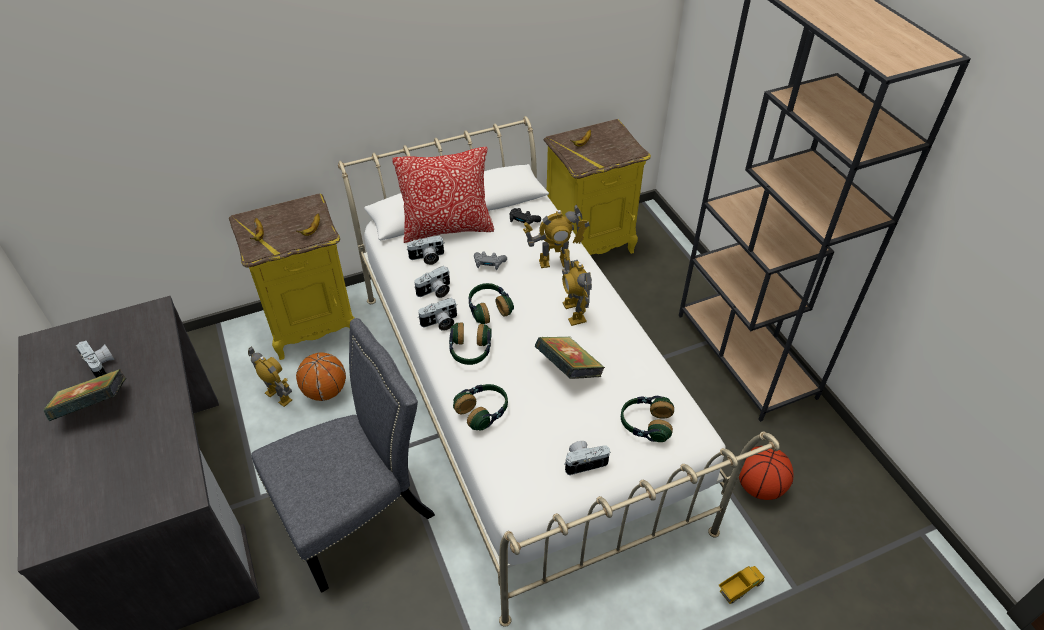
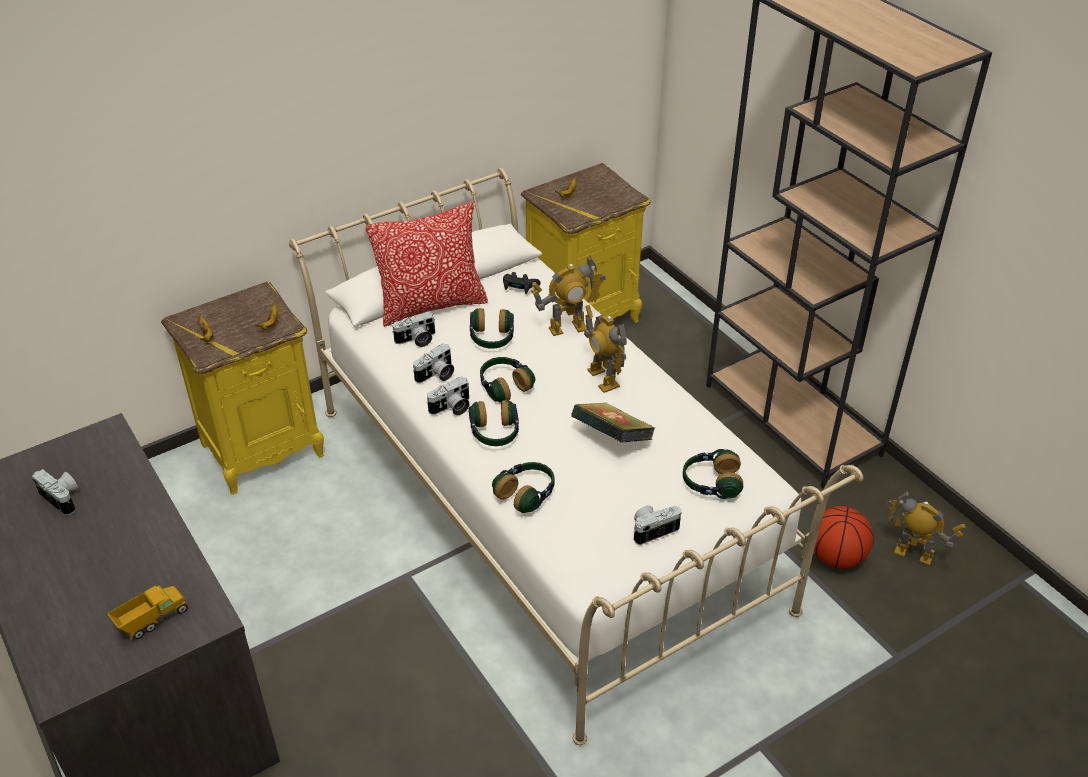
camera: 10 degrees left, 5 degrees down
book [43,369,126,421] -> none
toy robot [248,346,292,407] -> toy robot moved to [887,491,965,566]
grey chair [251,318,435,593] -> none
basketball [296,352,346,401] -> none
grey game controller [474,252,507,270] -> headphones [470,308,514,349]
toy truck [719,566,764,604] -> toy truck moved to [107,585,189,640]

